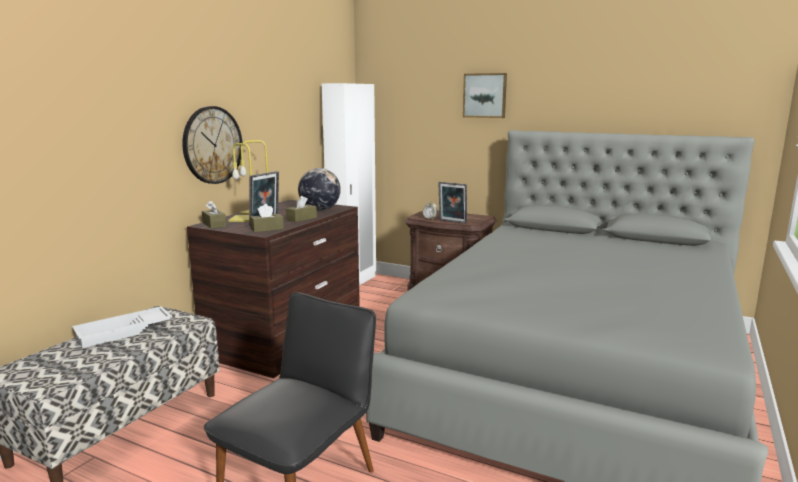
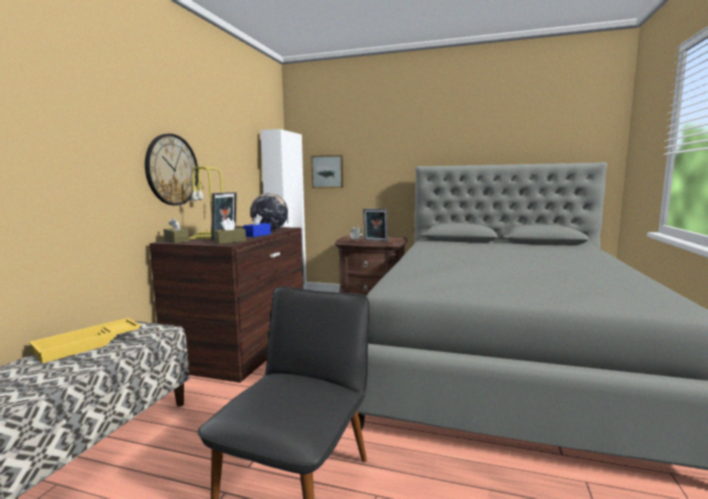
camera: 10 degrees left, 5 degrees down
white tray [72,306,172,348] -> yellow tray [29,318,142,363]
brown tissue box [286,196,317,222] -> blue tissue box [243,214,271,237]
picture [463,73,507,118] -> picture moved to [311,155,343,188]

